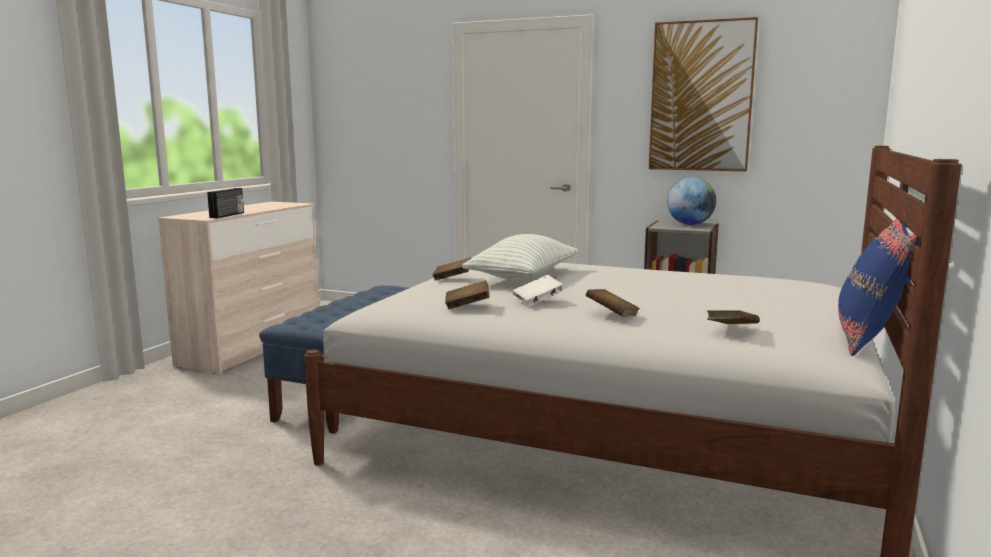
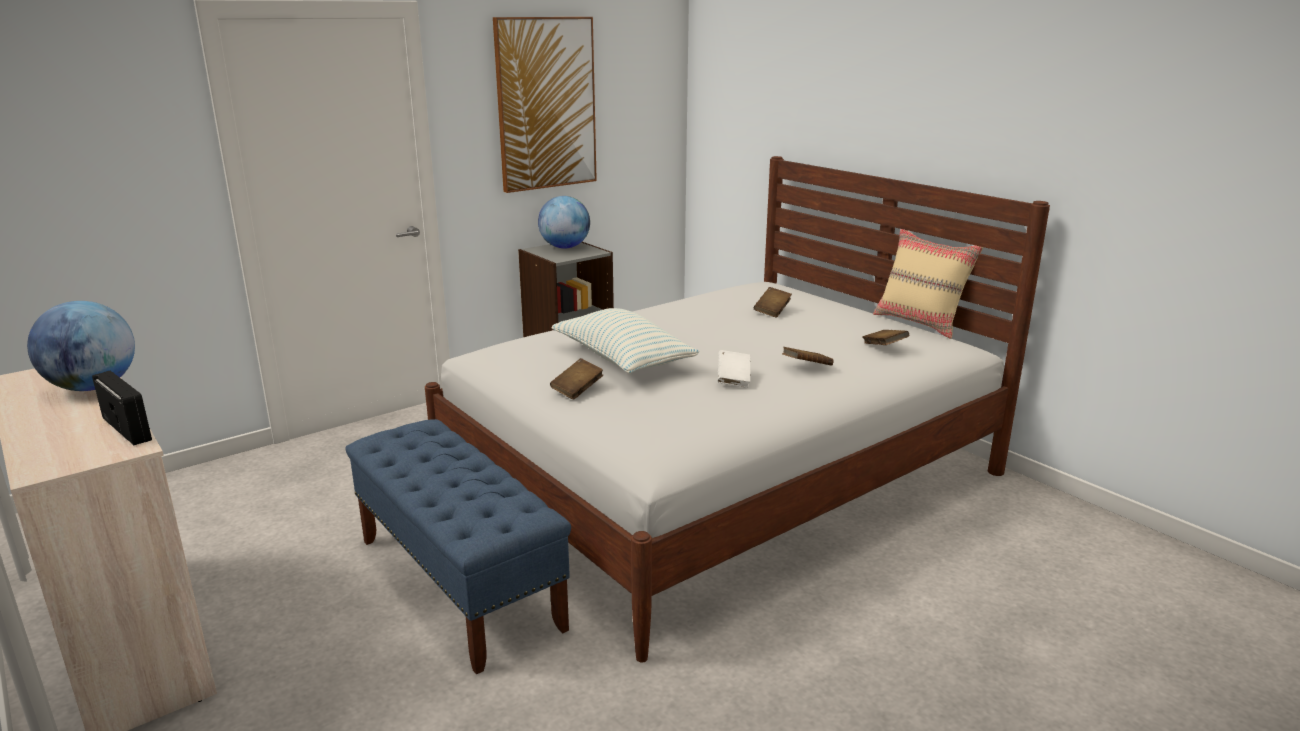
camera: 60 degrees left, 10 degrees up
brown book [445,280,489,309] -> brown book moved to [754,287,792,317]
blue pillow [838,219,920,356] -> beige pillow [873,229,984,339]
none -> globe [27,301,135,391]

